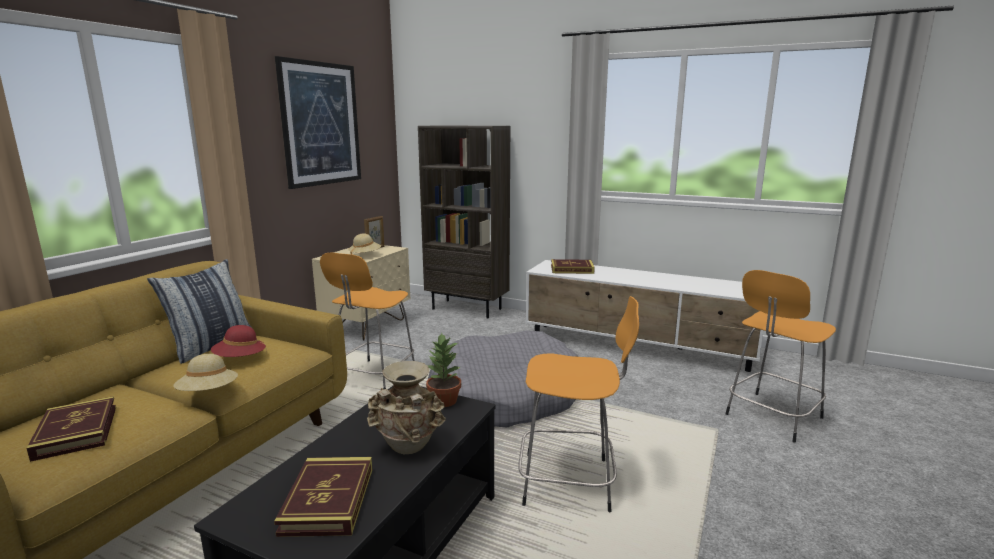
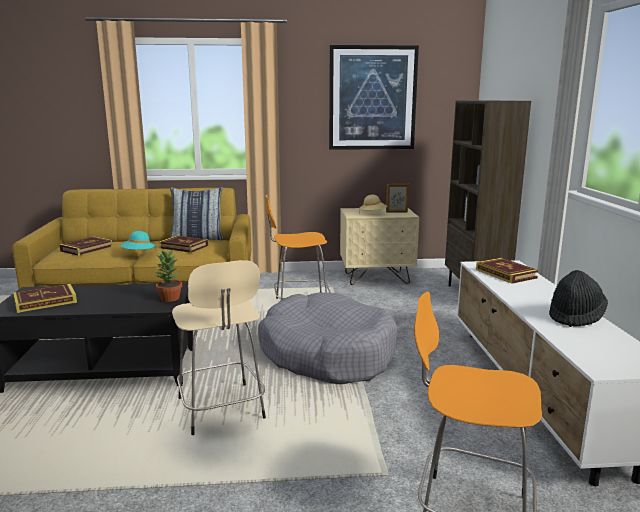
camera: 60 degrees right, 0 degrees up
beige hat [174,354,238,391] -> turquoise hat [121,231,156,251]
red hat [211,325,267,357] -> book [159,235,209,253]
beige vase [367,361,446,454] -> none
orange stool [518,296,639,512] -> beige stool [172,260,266,435]
none -> black hat [549,270,608,327]

